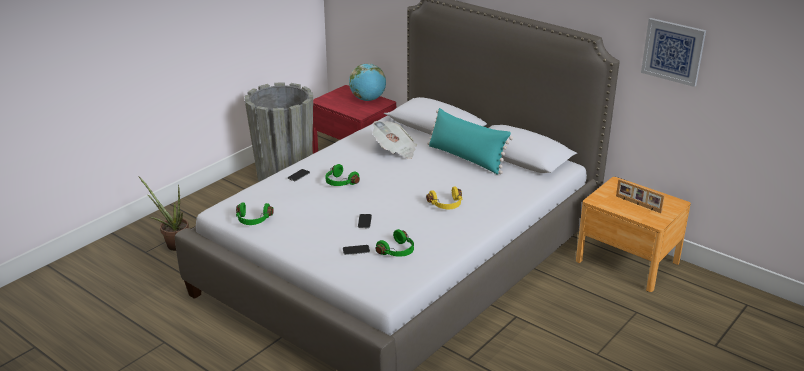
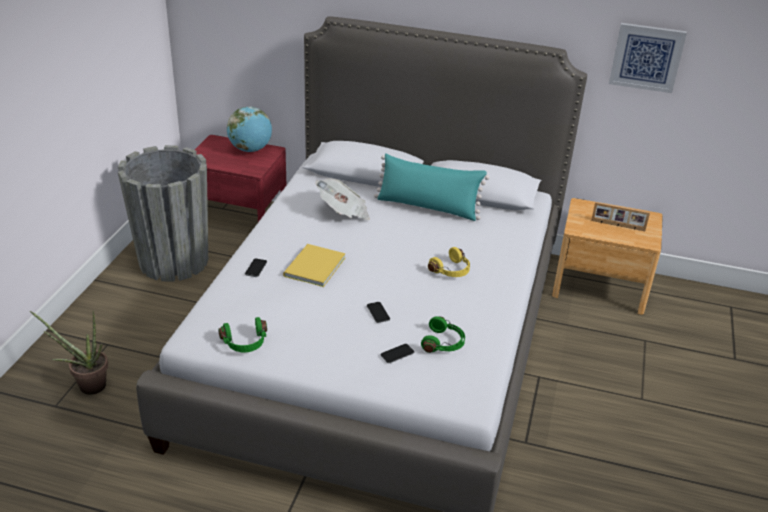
camera: 25 degrees left, 5 degrees up
green headphones [325,164,360,186] -> yellow book [283,244,346,287]

